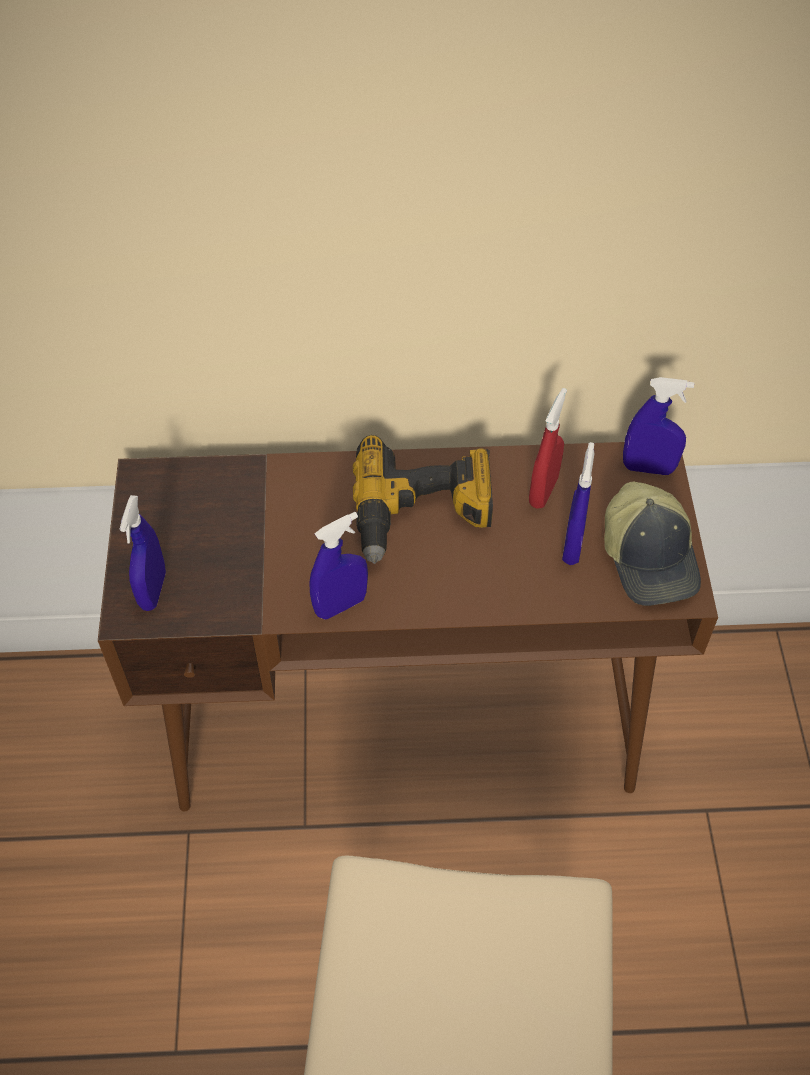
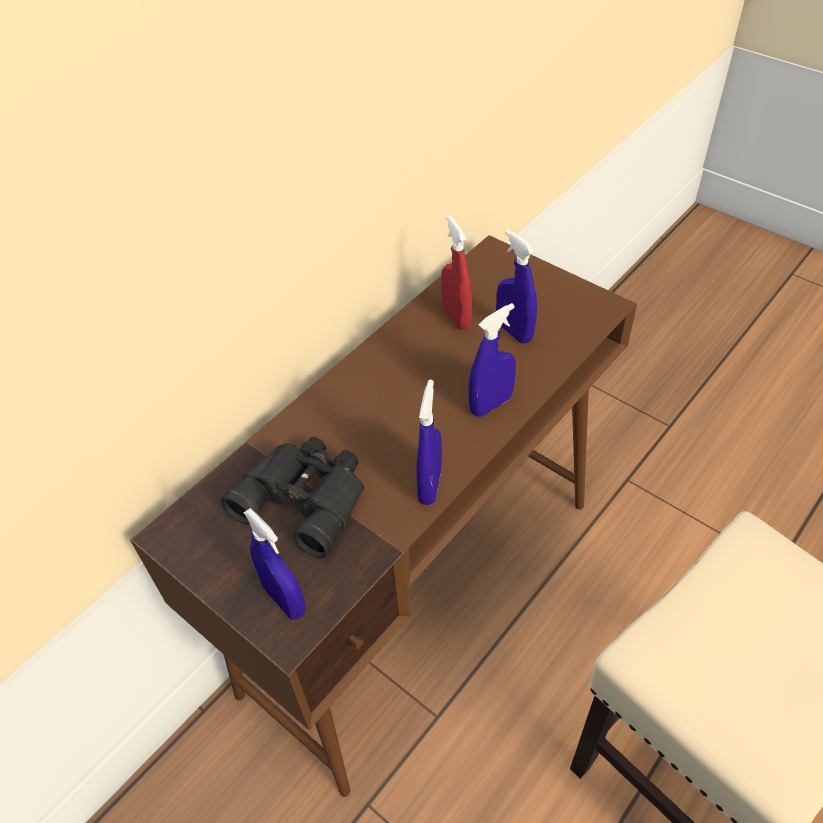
camera: 45 degrees left, 5 degrees down
power drill [353,435,493,564] -> none
cap [604,482,701,606] -> none
blue spray bottle [623,377,694,475] -> blue spray bottle moved to [468,303,516,417]
none -> black binoculars [221,437,364,558]

